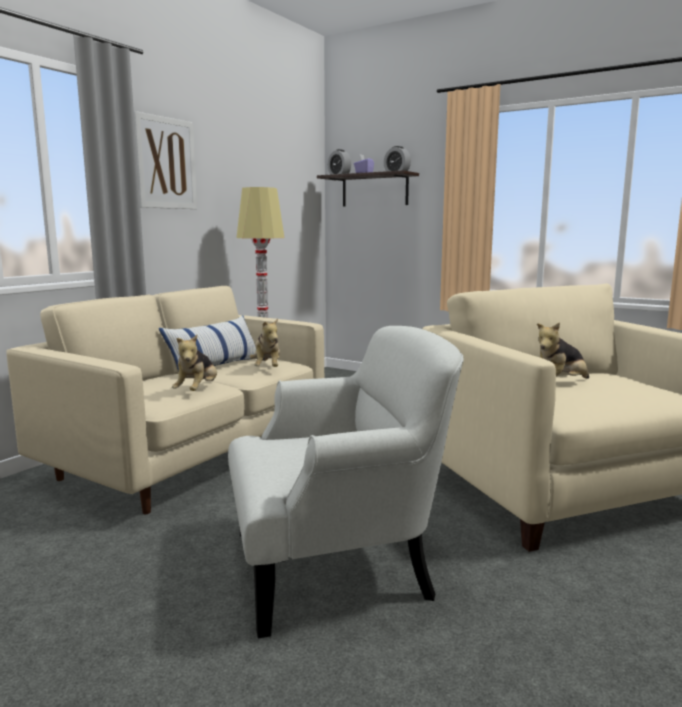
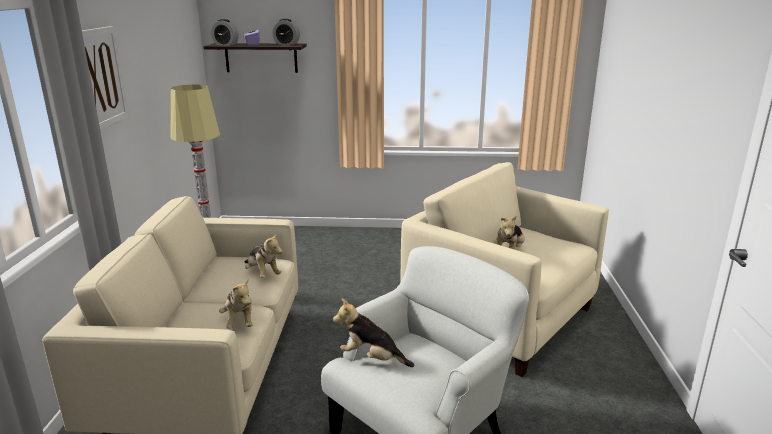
camera: 30 degrees left, 10 degrees up
pillow [159,315,257,373] -> none
none -> plush toy [333,299,414,367]

